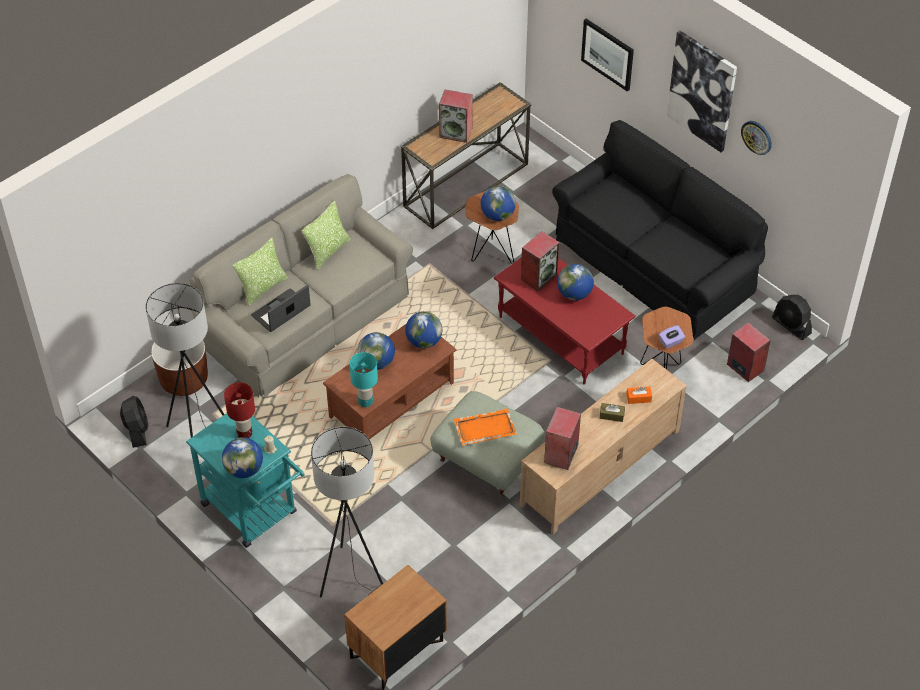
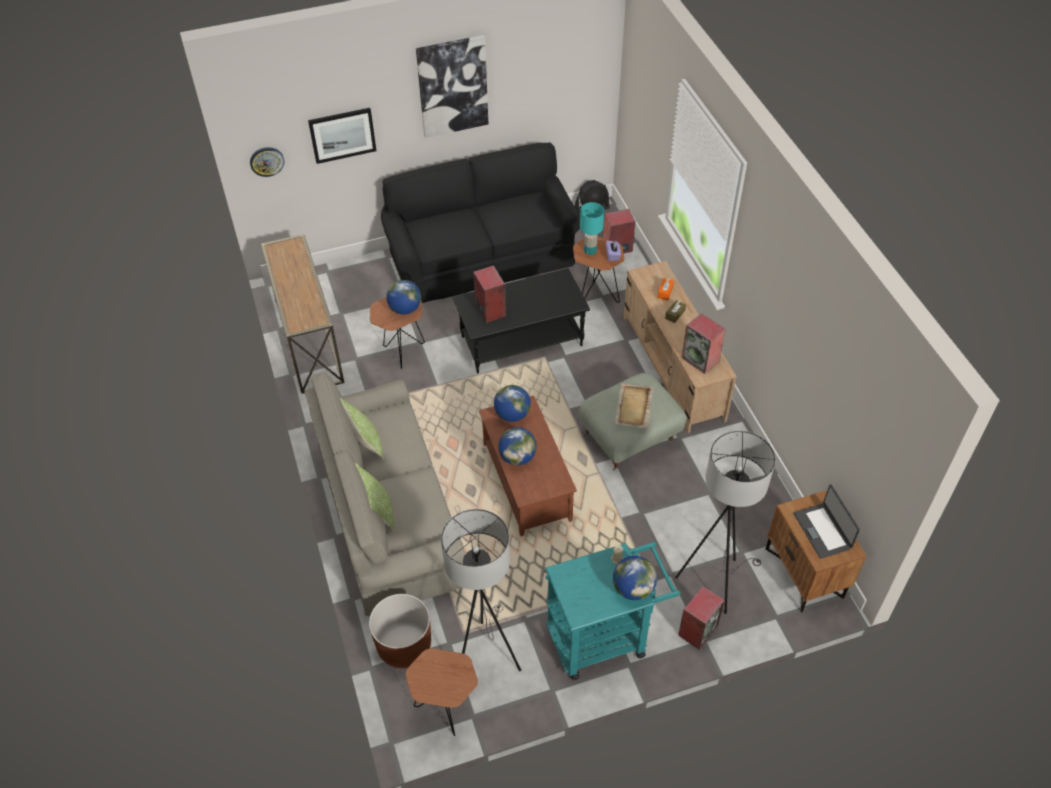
camera: 65 degrees left, 0 degrees up
black fan [120,396,149,448] -> brown side table [406,649,478,736]
red table lamp [224,382,255,438] -> none
laptop [251,285,311,332] -> laptop moved to [794,484,860,559]
turquoise table lamp [349,352,378,407] -> turquoise table lamp moved to [580,202,604,255]
speaker [439,90,473,143] -> speaker moved to [678,586,725,650]
orange tray [454,408,517,446] -> beige tray [615,383,653,428]
red coffee table [494,257,635,385] -> black coffee table [453,268,590,373]
globe [557,264,594,300] -> none
wall clock [741,121,772,155] -> wall clock moved to [250,147,285,177]

